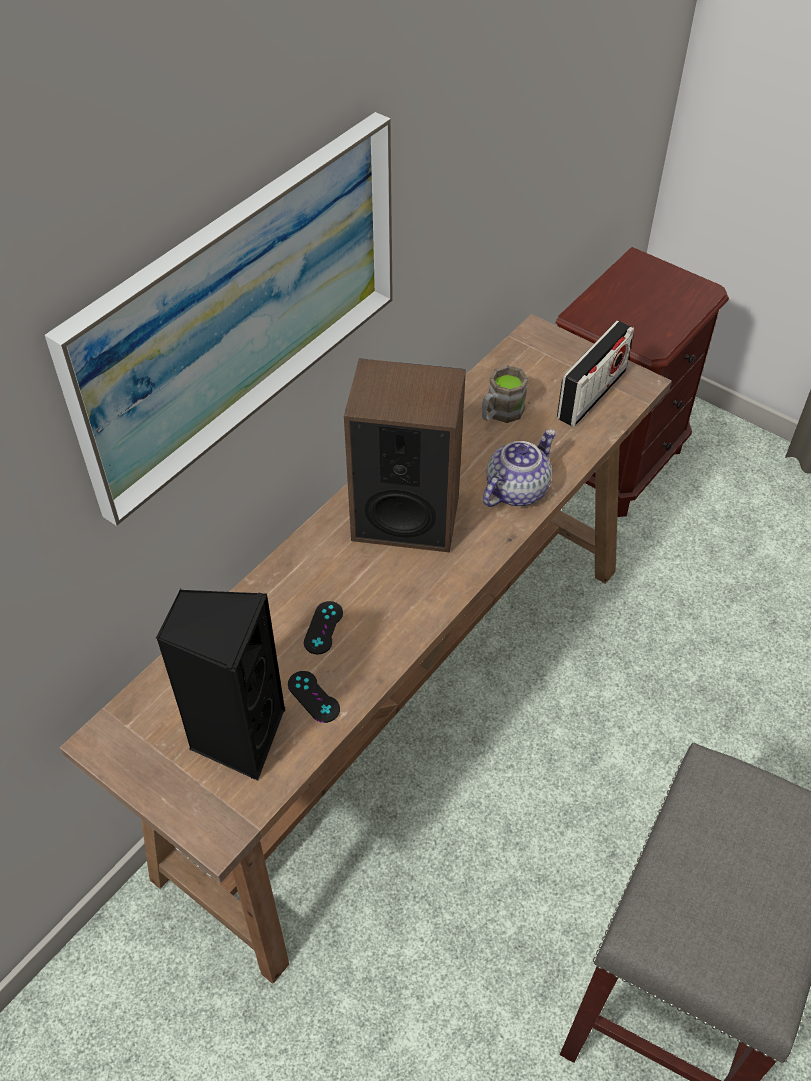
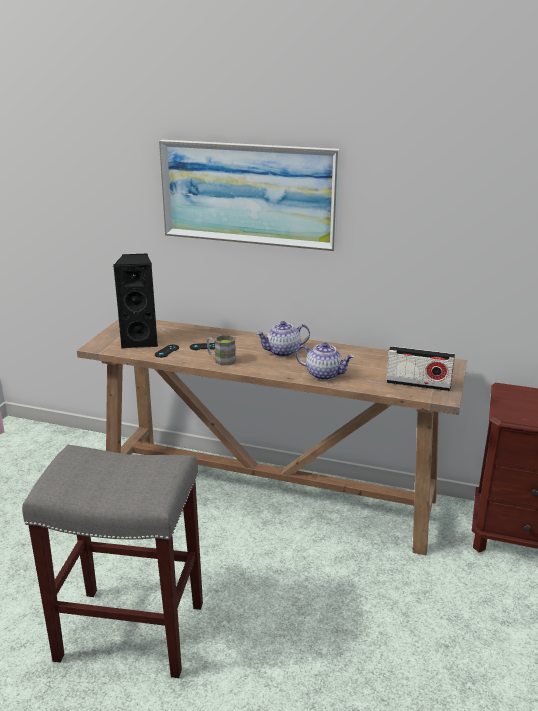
camera: 70 degrees right, 25 degrees down
speaker [344,358,466,553] -> teapot [256,321,310,357]
brown mug [482,365,528,423] -> brown mug moved to [206,335,236,366]

